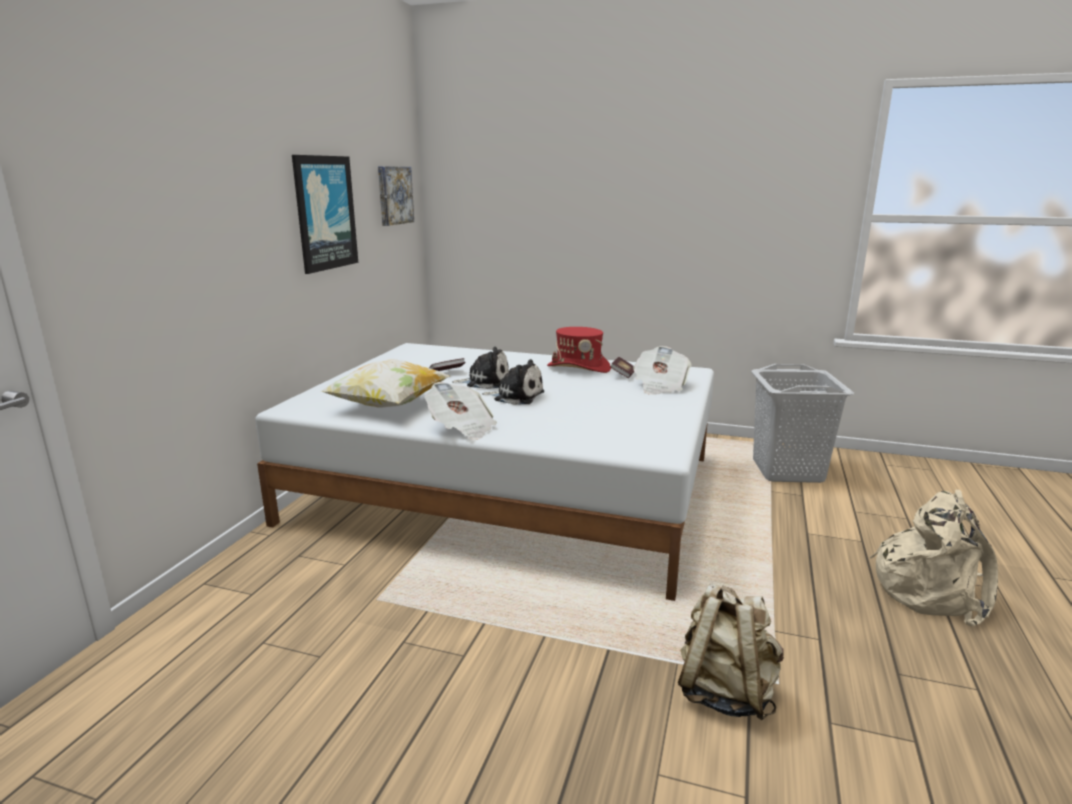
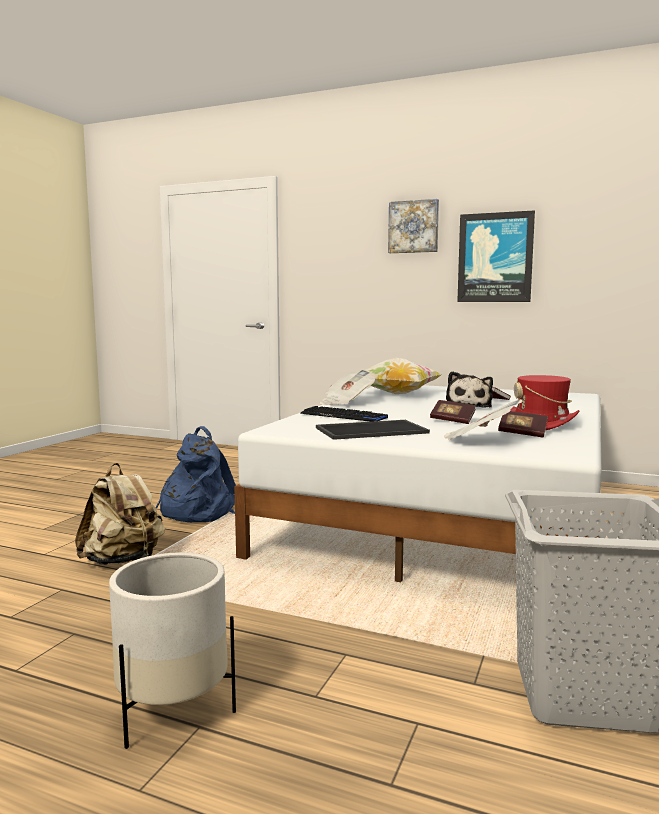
camera: 95 degrees right, 10 degrees down
picture [378,166,414,226] -> picture moved to [388,199,439,253]
plush toy [482,359,544,405] -> none
beige backpack [870,490,998,626] -> white planter [109,552,236,749]
none -> blue backpack [155,426,236,522]
none -> keyboard [300,406,388,422]
none -> tray [316,420,430,440]
none -> book [430,400,476,424]

